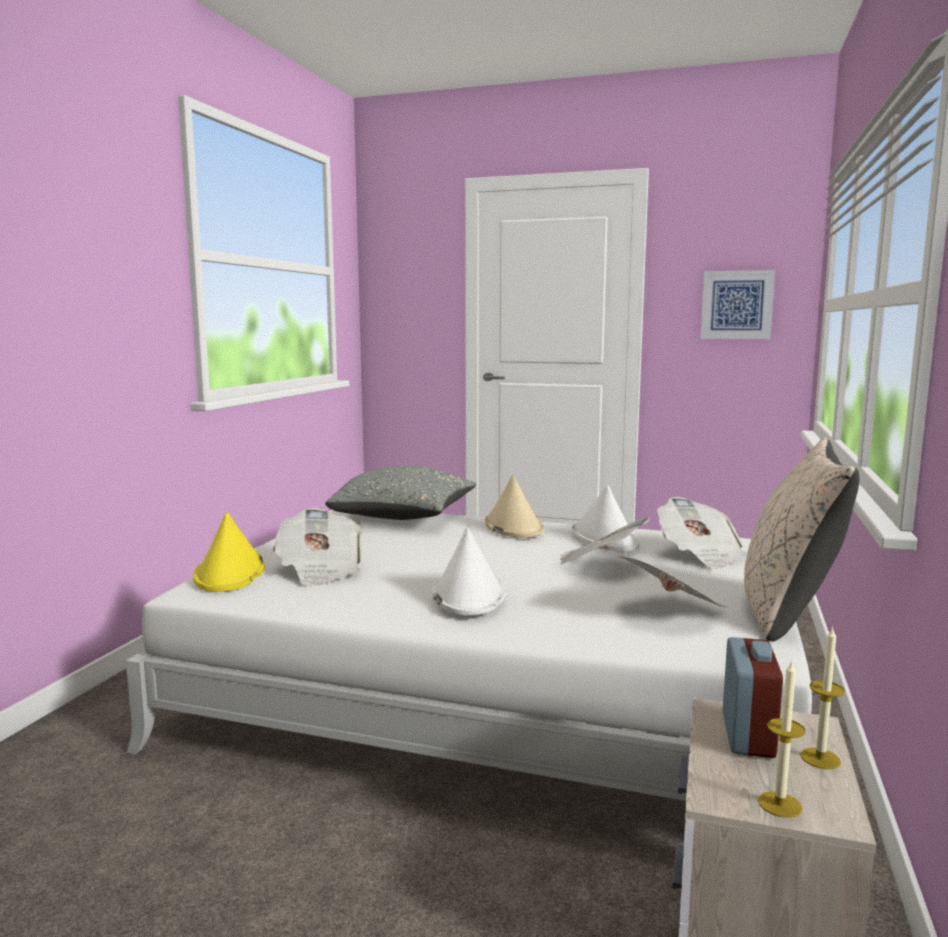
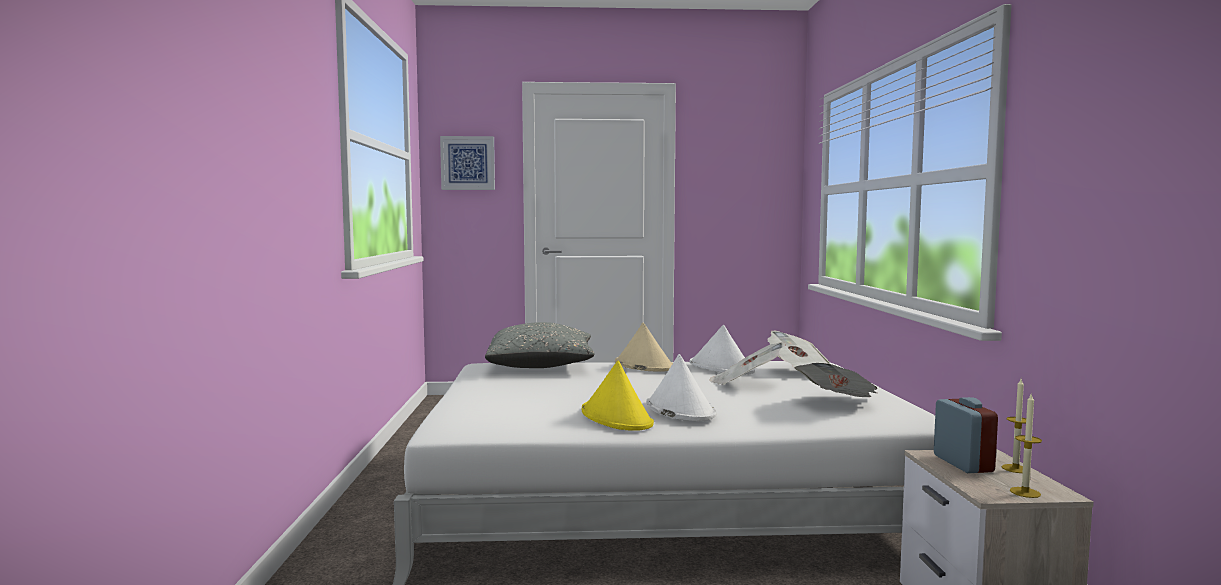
camera: 20 degrees left, 5 degrees down
yellow hat [193,512,265,592] -> yellow hat moved to [582,360,654,431]
newspaper [273,508,363,587] -> none
picture [700,270,775,339] -> picture moved to [440,136,495,190]
beige pillow [744,438,859,641] -> none

